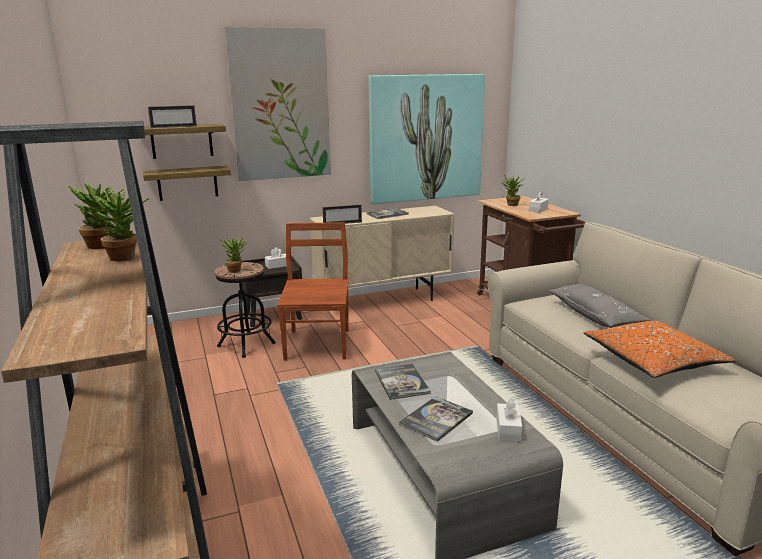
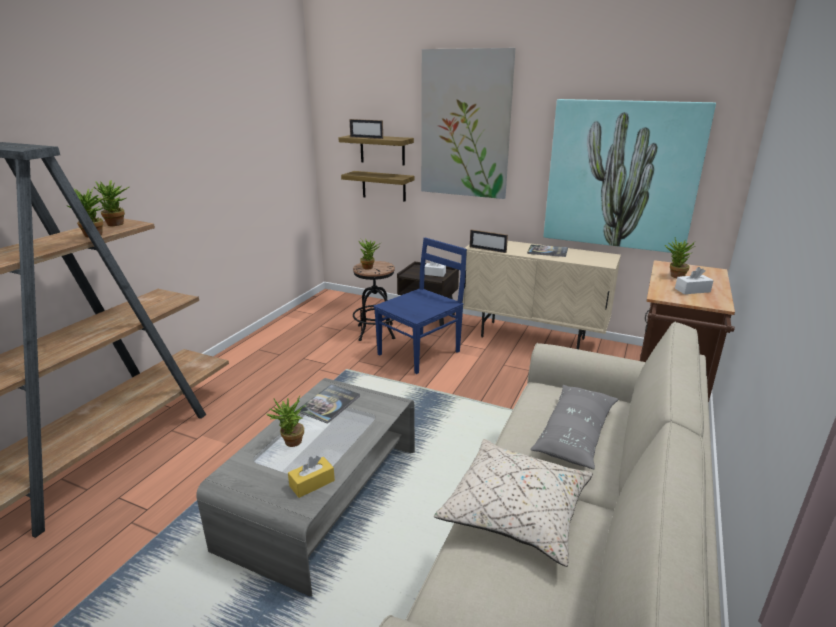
camera: 45 degrees right, 5 degrees up
brown chair [277,222,349,361] -> blue chair [374,238,467,374]
book [399,396,473,442] -> potted plant [266,396,305,447]
white tissue box [496,398,522,442] -> yellow tissue box [288,456,335,498]
orange pillow [584,320,736,378] -> beige pillow [434,439,593,567]

